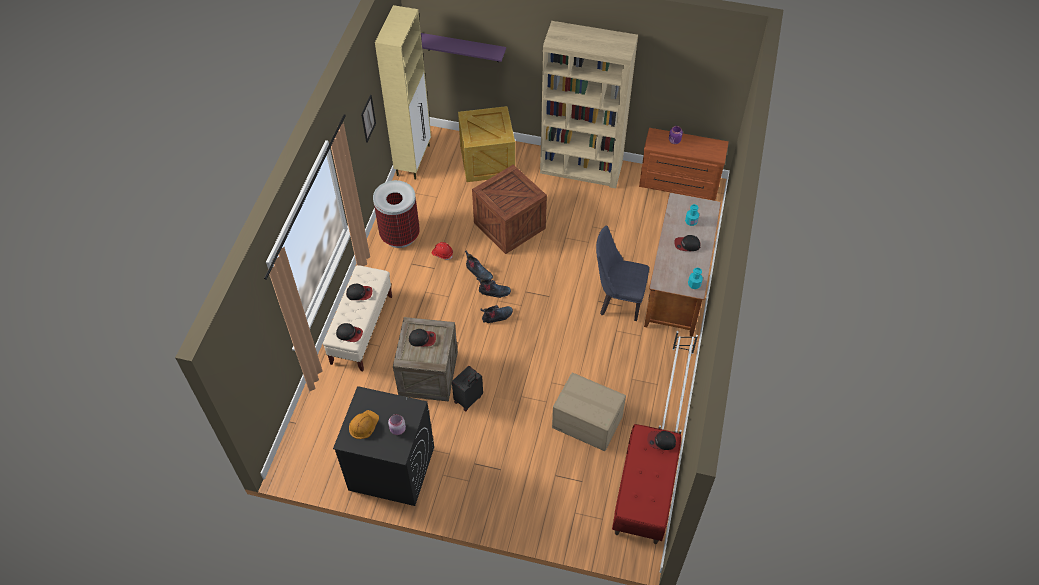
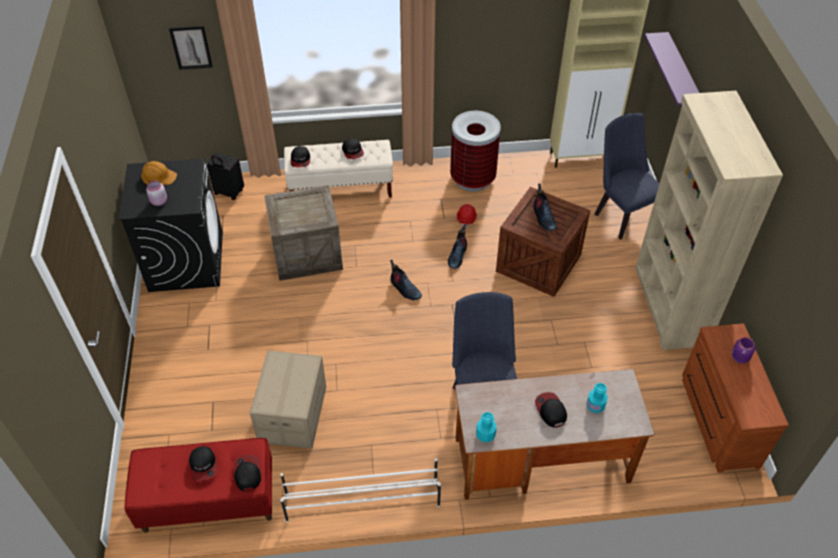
camera: 70 degrees right, 5 degrees down
picture [361,95,376,143] -> picture moved to [169,26,213,70]
cap [409,329,436,347] -> cap moved to [189,446,217,481]
black suitcase [452,366,483,411] -> black suitcase moved to [207,153,244,200]
crate [458,106,515,182] -> blue chair [595,113,660,240]
boot [477,277,511,298] -> boot moved to [534,184,557,231]

